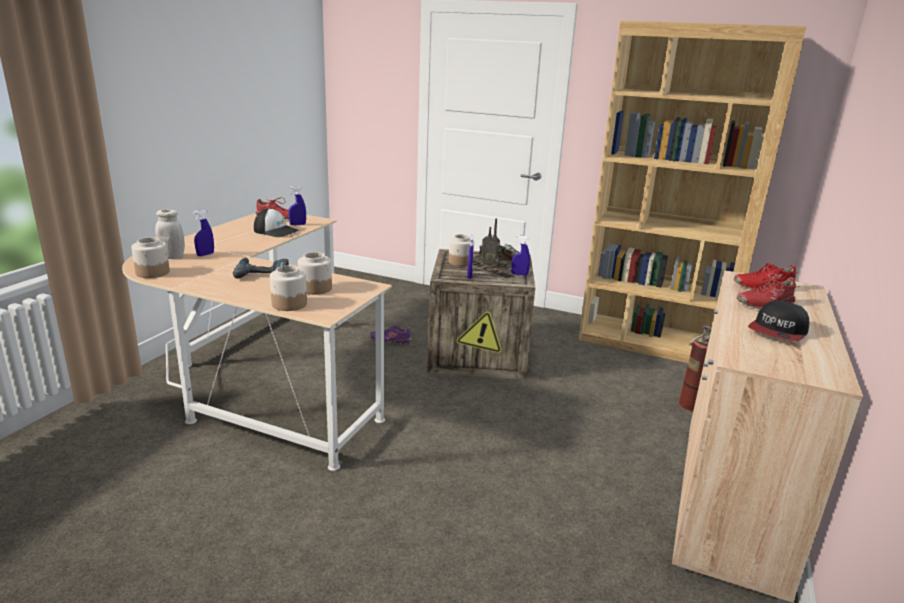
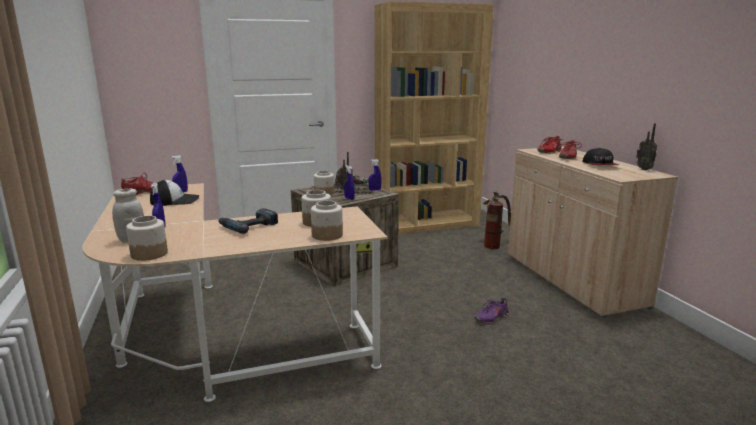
camera: 40 degrees left, 5 degrees down
purple shoe [370,325,412,345] -> purple shoe moved to [474,297,509,324]
none -> radio [636,123,657,170]

